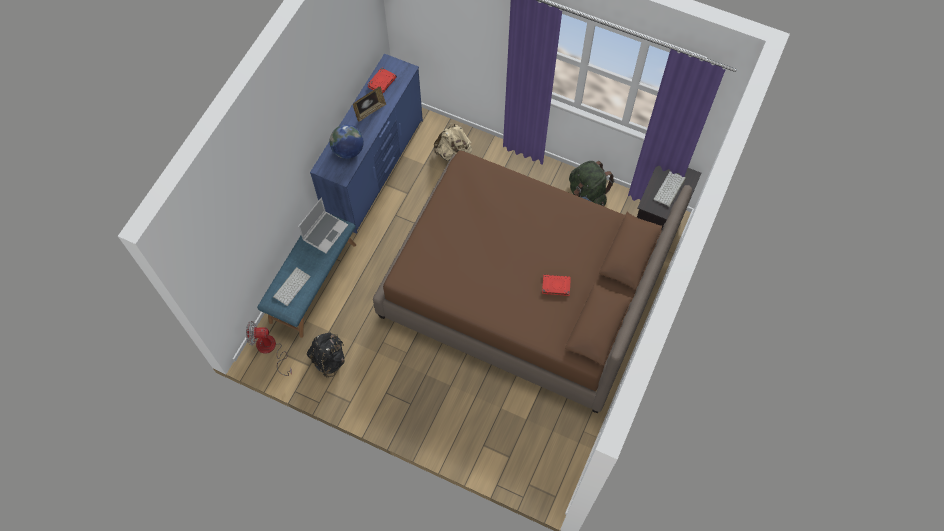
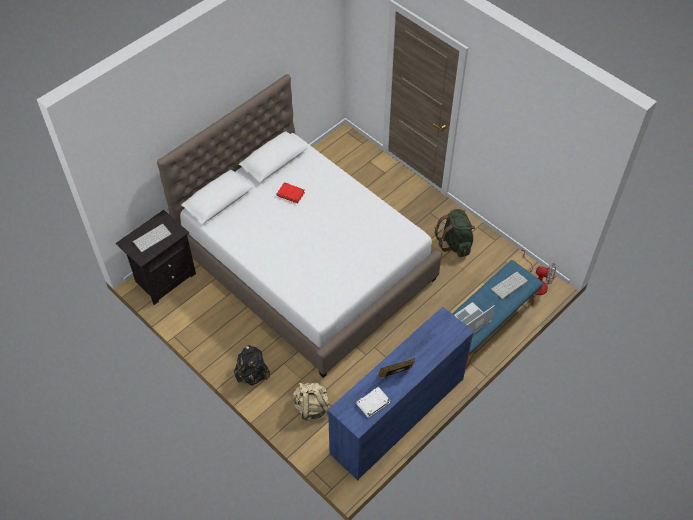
camera: 160 degrees left, 10 degrees down
black backpack [307,332,345,378] -> black backpack moved to [234,345,270,385]
globe [330,125,364,159] -> none
red book [367,68,397,93] -> white book [356,387,391,418]
brown bed [373,151,692,413] -> white bed [157,74,442,378]
green backpack [569,161,614,206] -> green backpack moved to [435,209,475,257]

